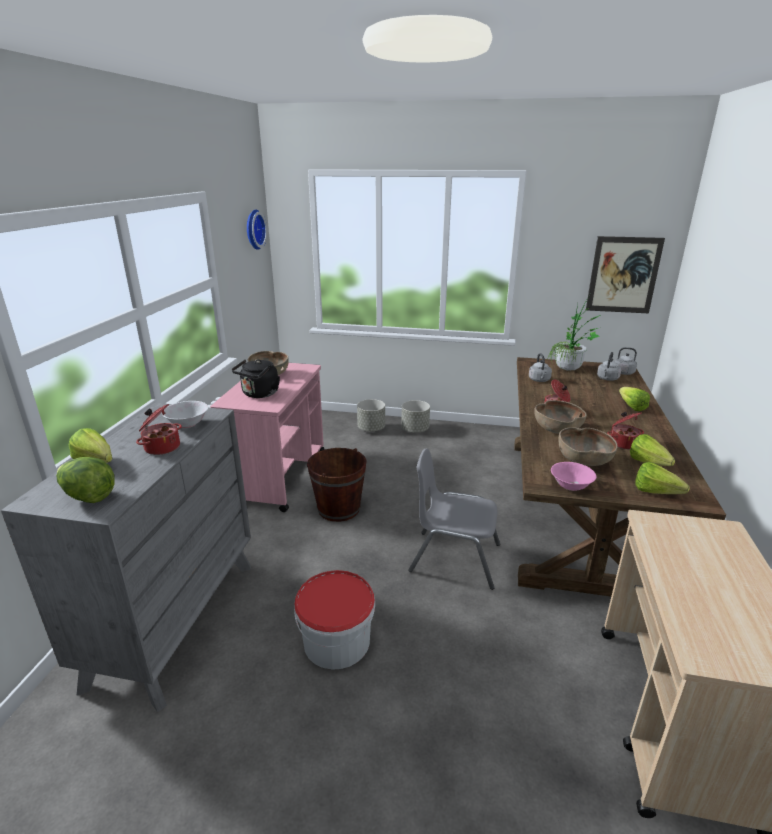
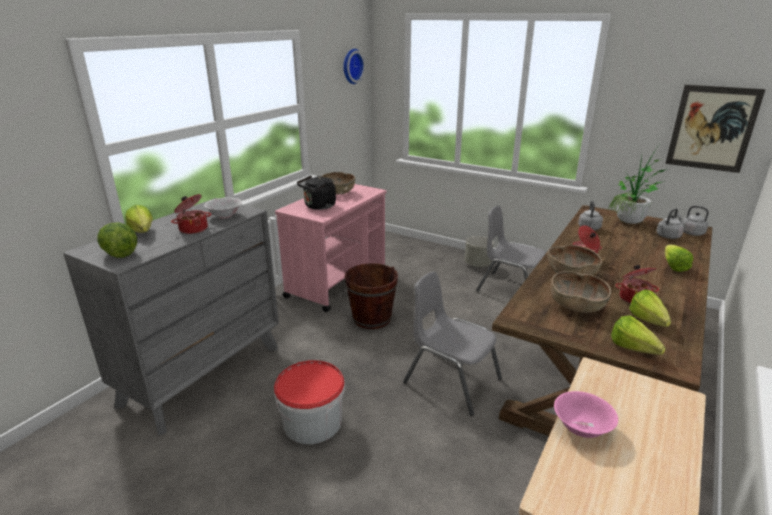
camera: 20 degrees right, 0 degrees up
grey planter [357,399,385,432] -> none
pink bowl [551,462,596,491] -> pink bowl moved to [554,391,618,438]
none -> grey chair [476,205,546,291]

